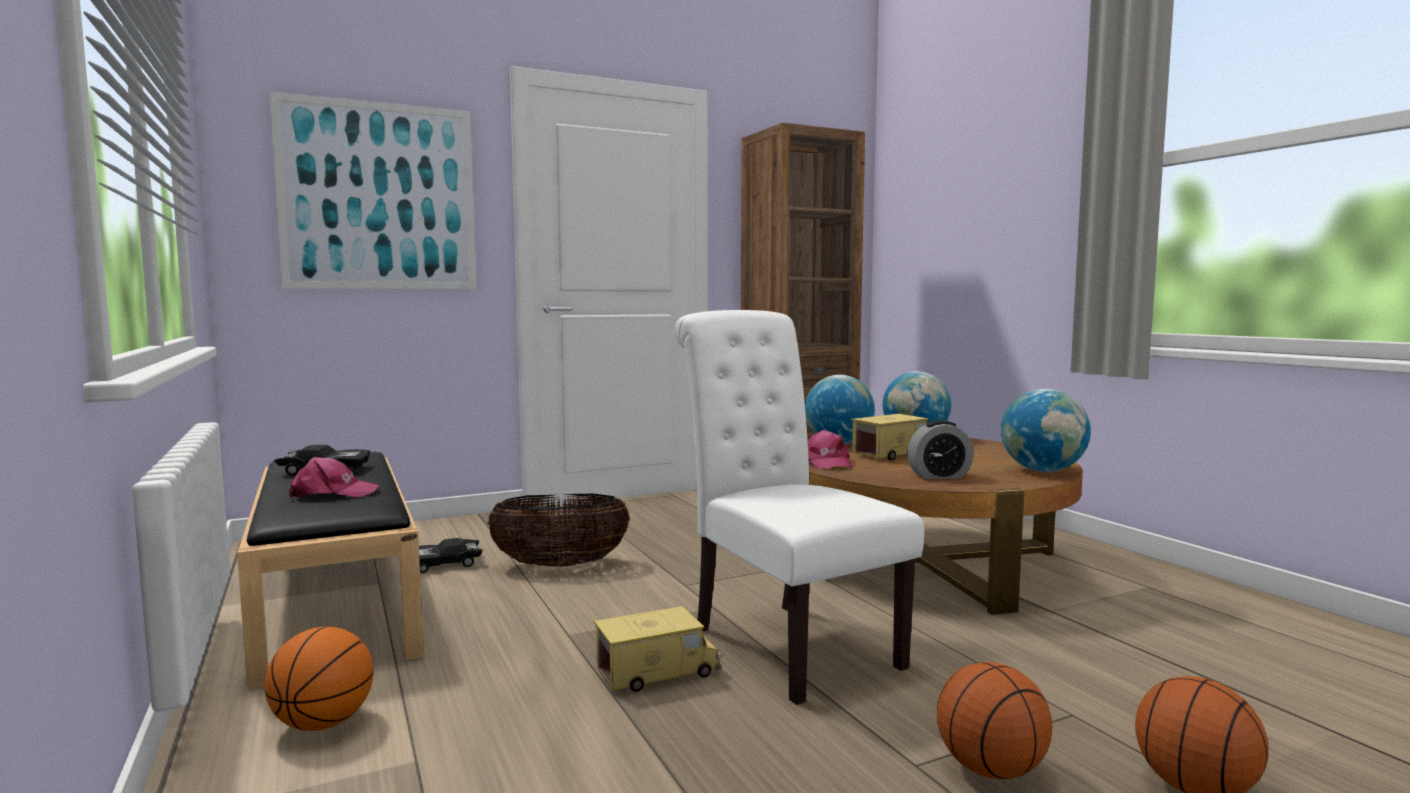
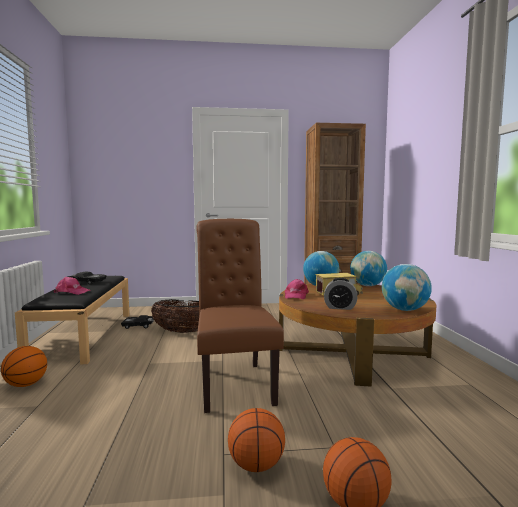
camera: 20 degrees right, 0 degrees up
picture [269,91,476,289] -> none
toy truck [594,606,721,692] -> none
white chair [675,310,924,705] -> brown chair [196,219,284,413]

